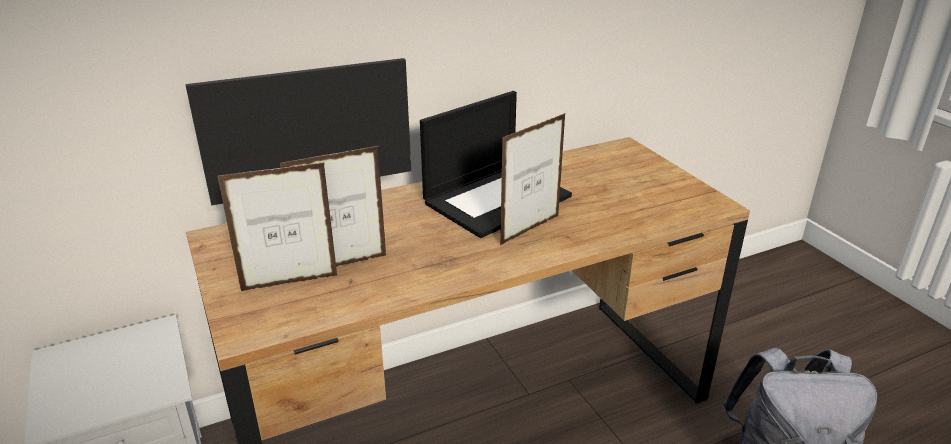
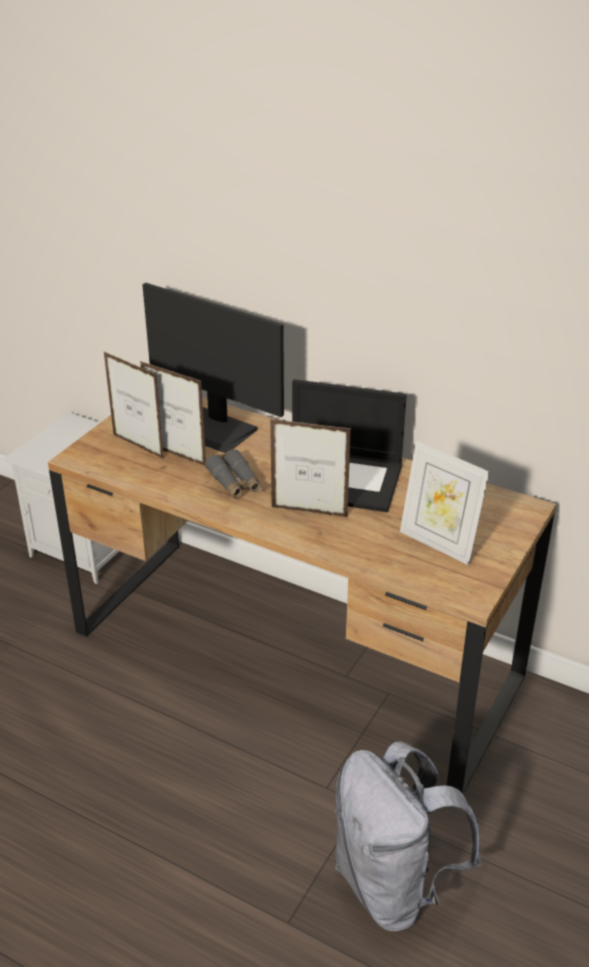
camera: 55 degrees right, 5 degrees up
none -> grey binoculars [205,449,263,499]
none -> picture frame [400,440,490,565]

